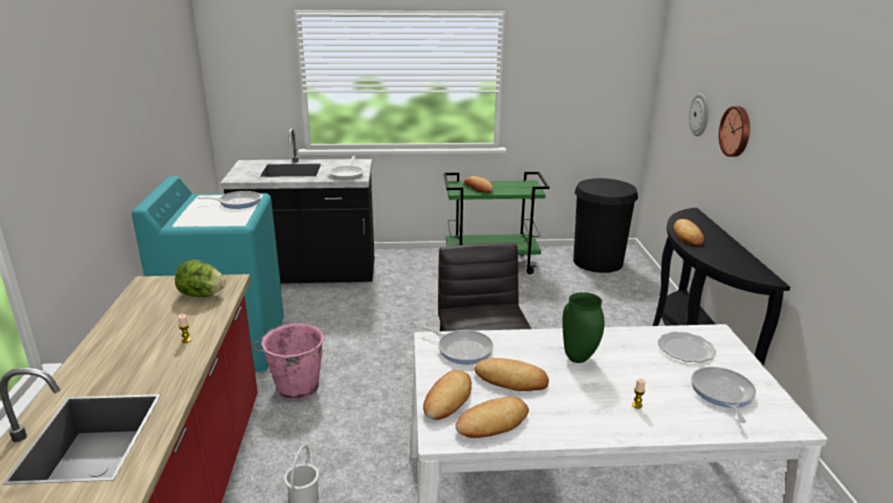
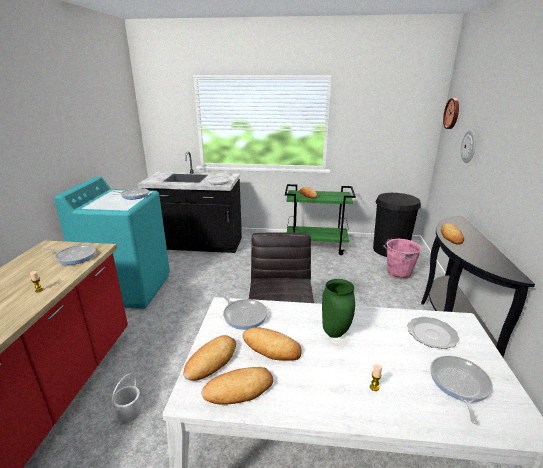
camera: 10 degrees right, 0 degrees up
lettuce [175,260,226,297] -> frying pan [43,245,96,265]
pink bucket [254,324,324,400] -> pink bucket moved to [383,238,422,279]
wall clock [719,106,750,157] -> wall clock moved to [443,98,459,129]

